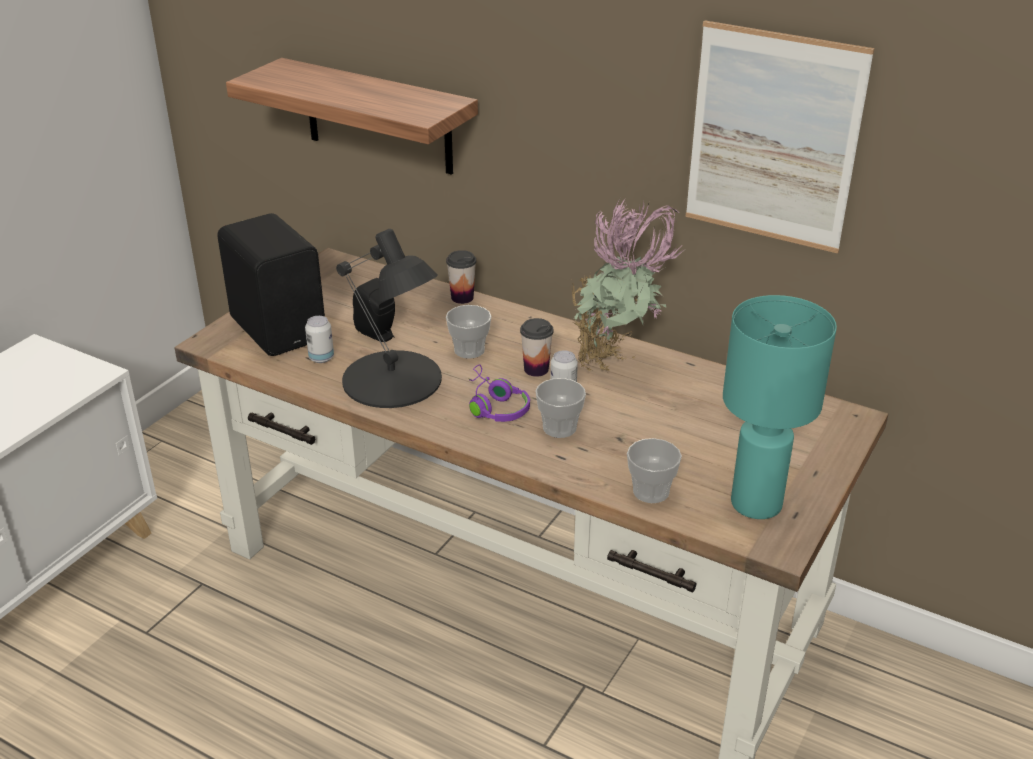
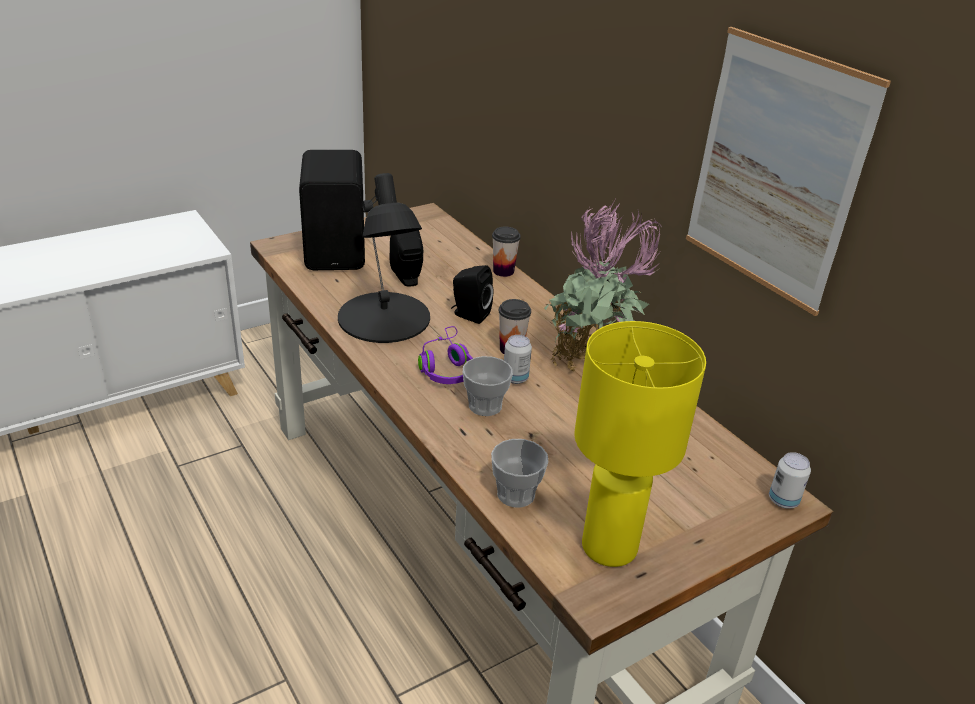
camera: 25 degrees right, 0 degrees up
shelf [226,58,478,175] -> none
can [305,316,334,363] -> can moved to [769,452,811,509]
cup [446,305,492,359] -> black speaker [451,265,494,324]
turquoise table lamp [723,295,837,519] -> yellow table lamp [574,321,706,567]

